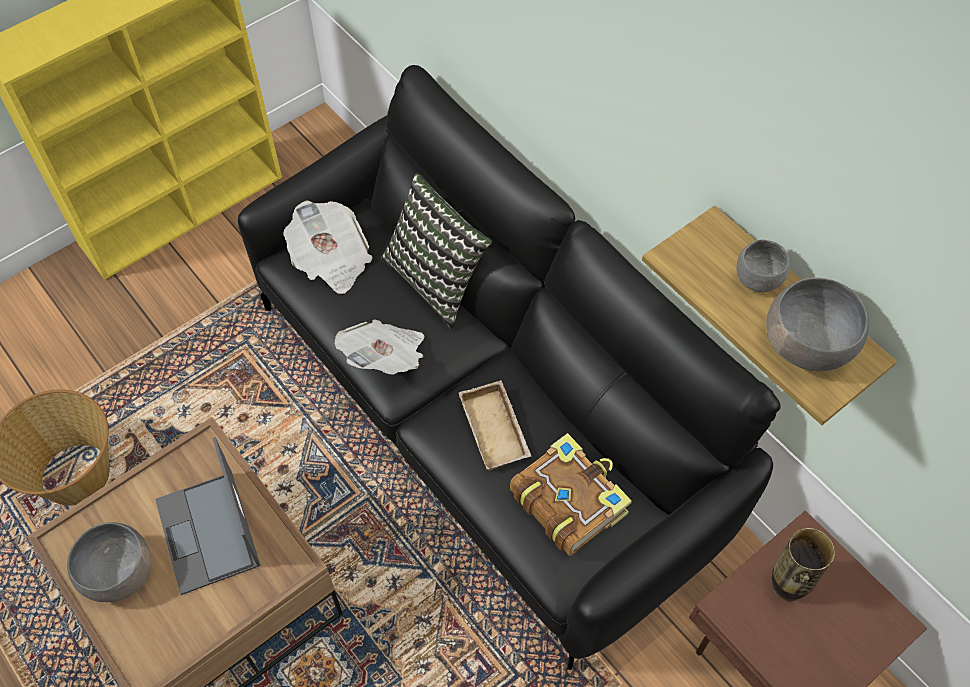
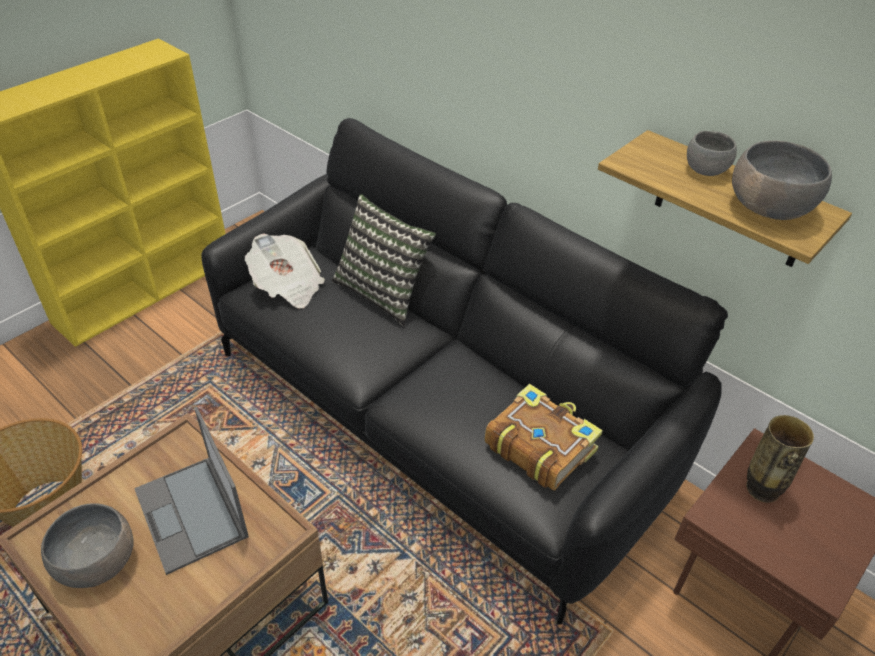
camera: 10 degrees left, 15 degrees down
newspaper [335,320,425,375] -> none
beige tray [459,380,532,471] -> none

